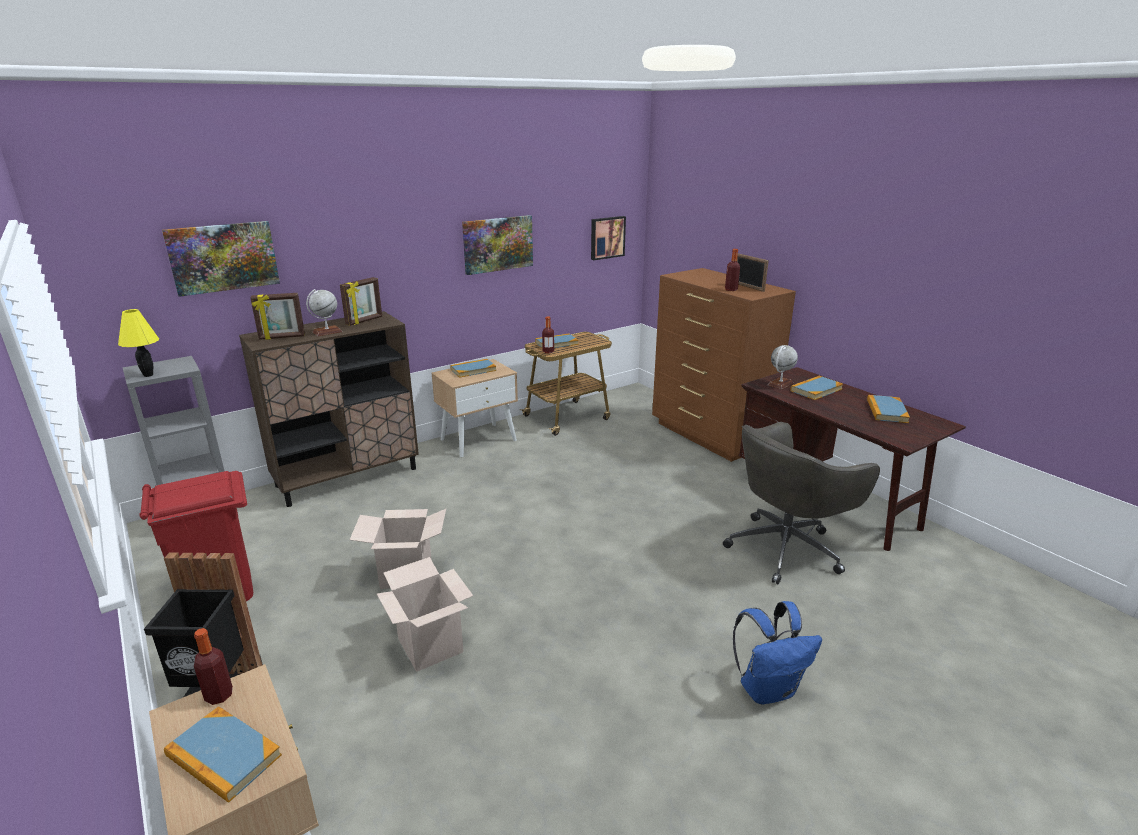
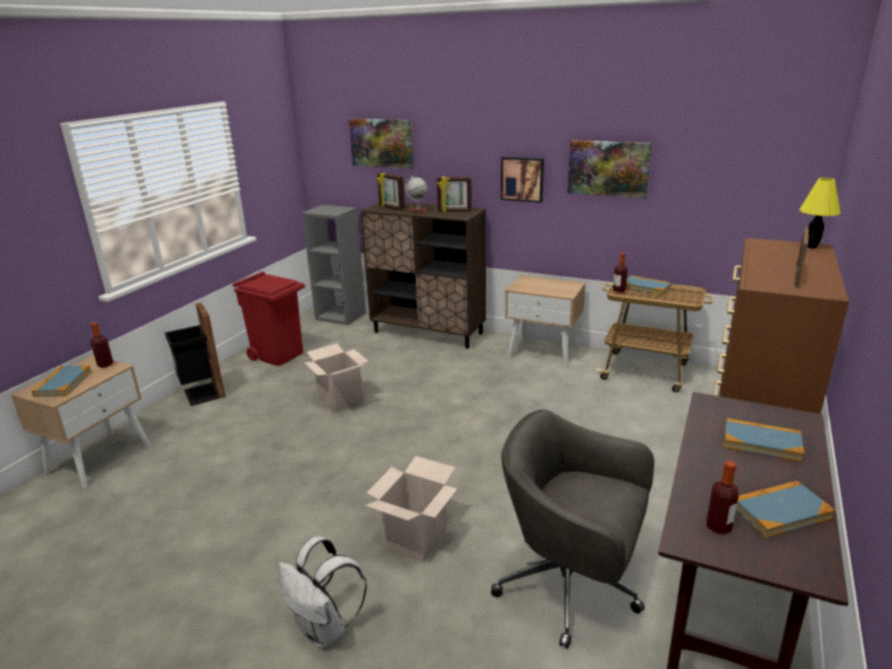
camera: 60 degrees right, 0 degrees up
yellow table lamp [118,309,159,377] -> yellow table lamp moved to [799,178,841,249]
cardboard box [377,557,473,672] -> cardboard box moved to [365,456,458,563]
book [450,359,497,378] -> none
picture [591,216,626,260] -> picture moved to [501,157,544,203]
bottle [725,249,740,291] -> bottle moved to [706,461,739,535]
blue backpack [733,601,822,704] -> white backpack [278,536,367,648]
globe [768,345,798,389] -> none

